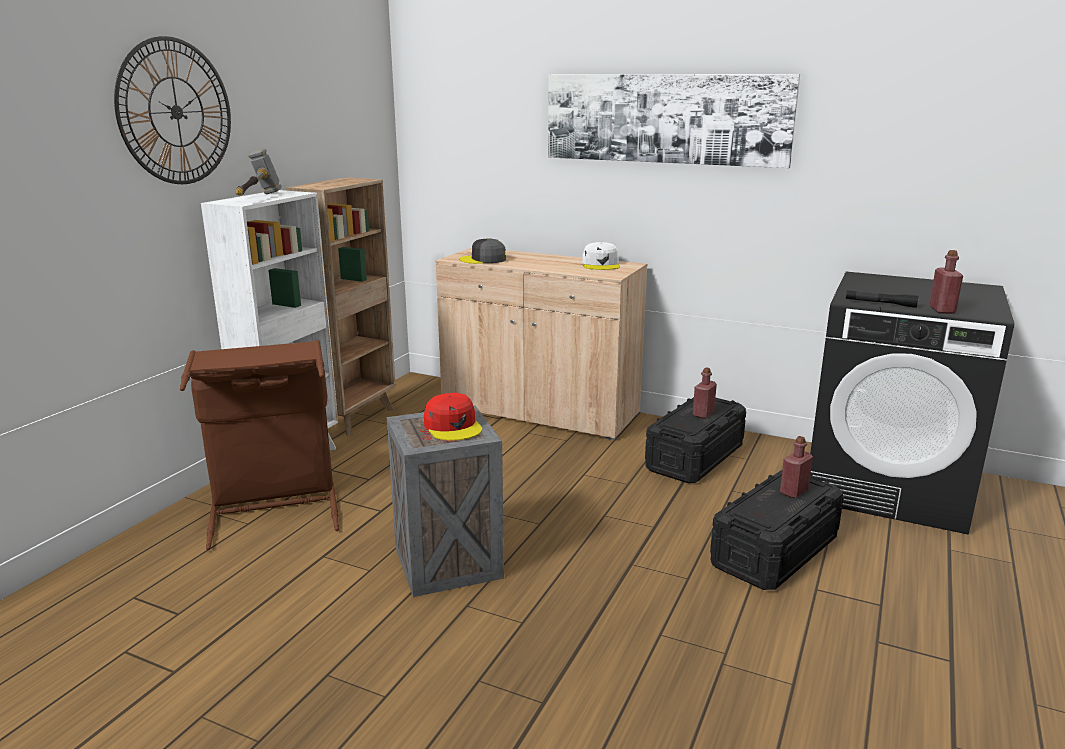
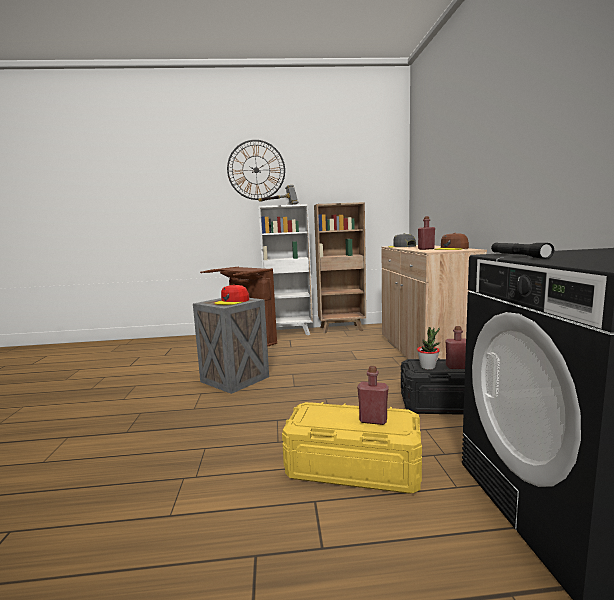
camera: 60 degrees right, 10 degrees down
picture [548,74,800,168] -> none
white cap [582,242,620,270] -> brown cap [434,233,469,250]
black storage box [710,470,844,590] -> yellow storage box [282,402,422,494]
red bottle [929,250,963,314] -> red bottle moved to [418,216,435,250]
none -> potted plant [417,327,440,370]

